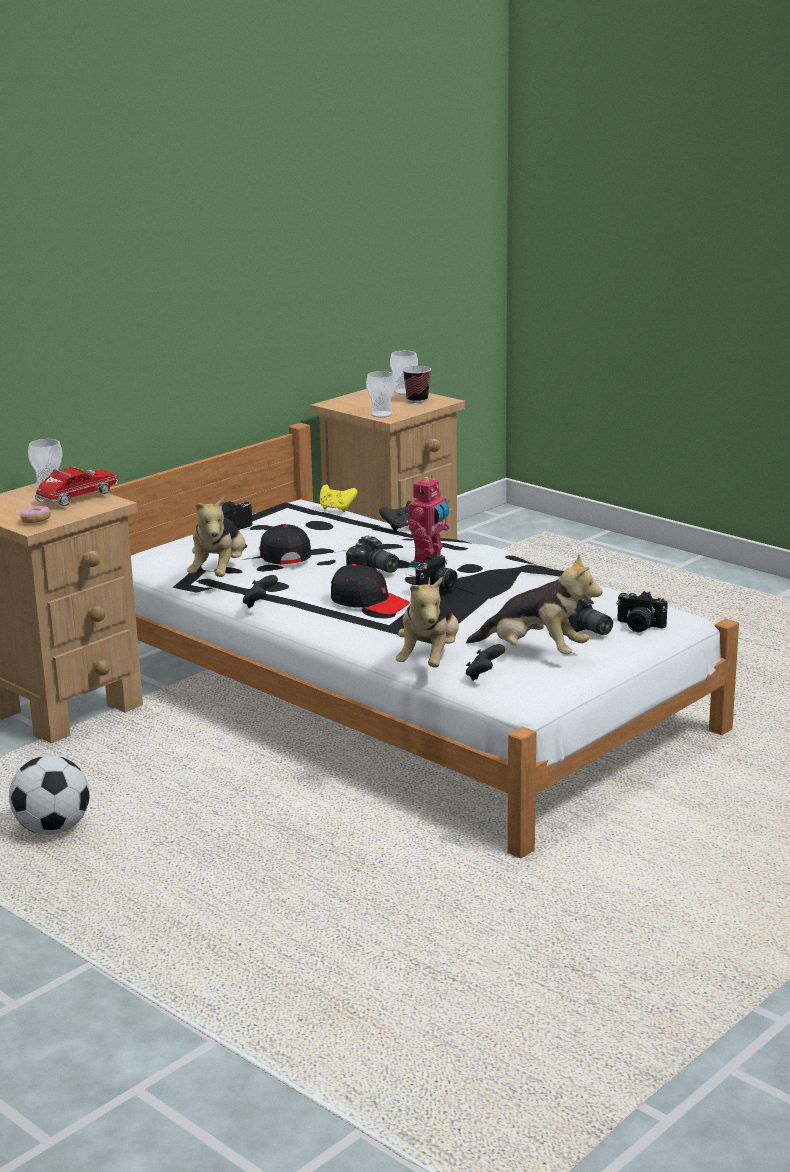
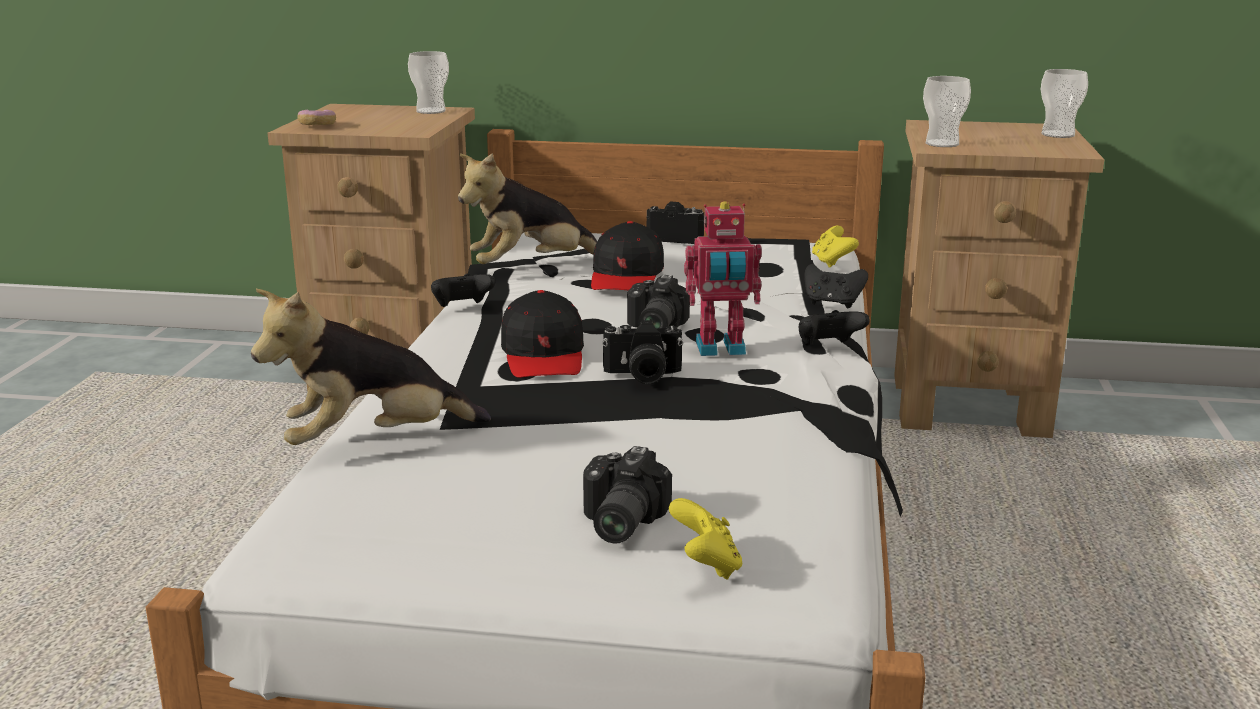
camera: 55 degrees right, 0 degrees up
football [9,755,90,835] -> none
toy truck [35,466,118,506] -> none
black cap [259,524,311,564] -> black cap turned 150 degrees clockwise [591,221,664,291]
cup [403,366,431,403] -> none
plush toy [466,554,602,654] -> none
black game controller [466,644,505,681] -> black game controller moved to [799,310,870,346]
camera [617,591,668,632] -> yellow game controller [669,498,742,580]

